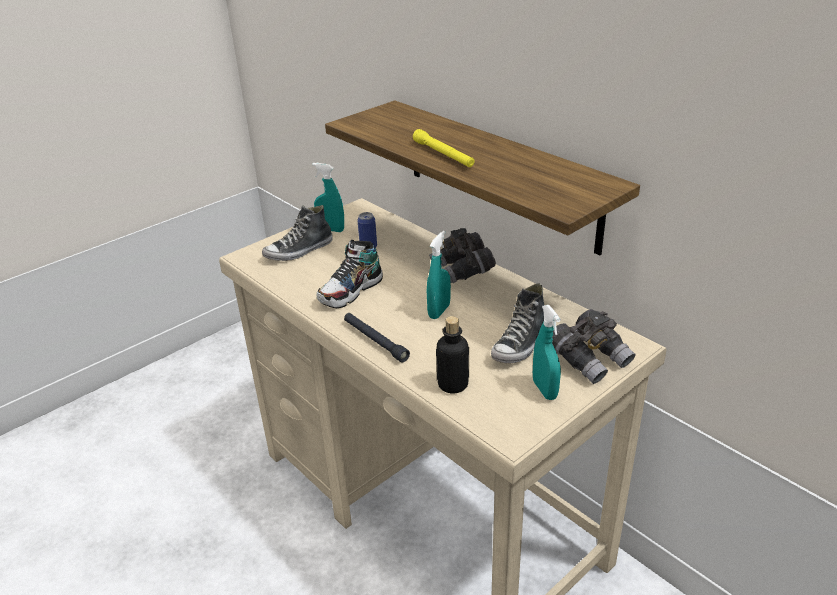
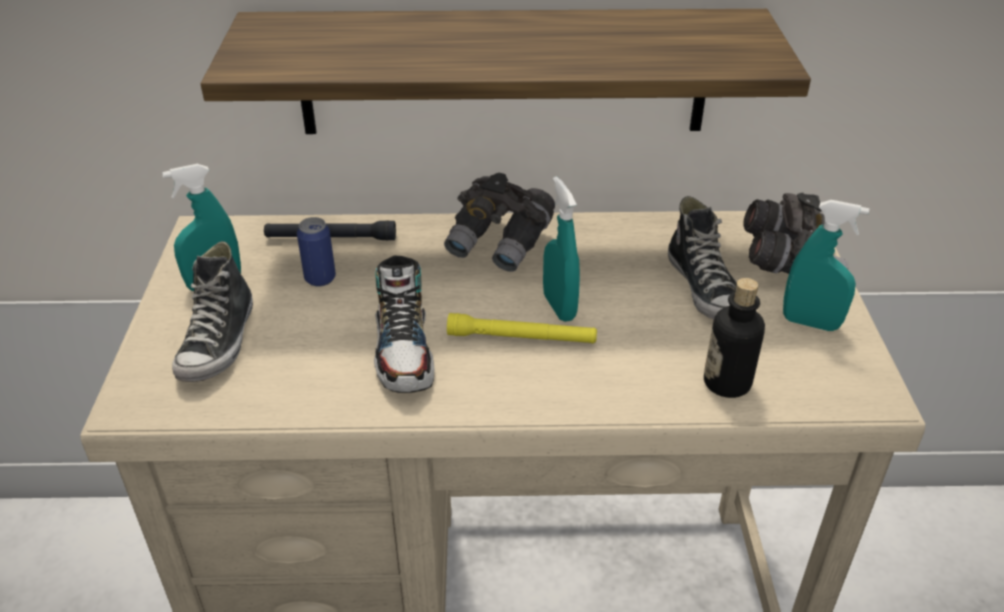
camera: 50 degrees left, 5 degrees up
black flashlight [344,313,410,362] -> black flashlight moved to [264,220,396,240]
yellow flashlight [413,129,475,167] -> yellow flashlight moved to [447,313,597,343]

